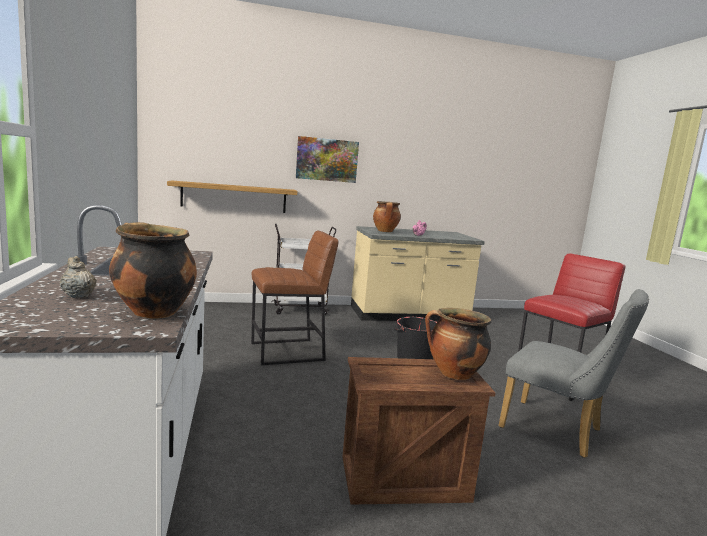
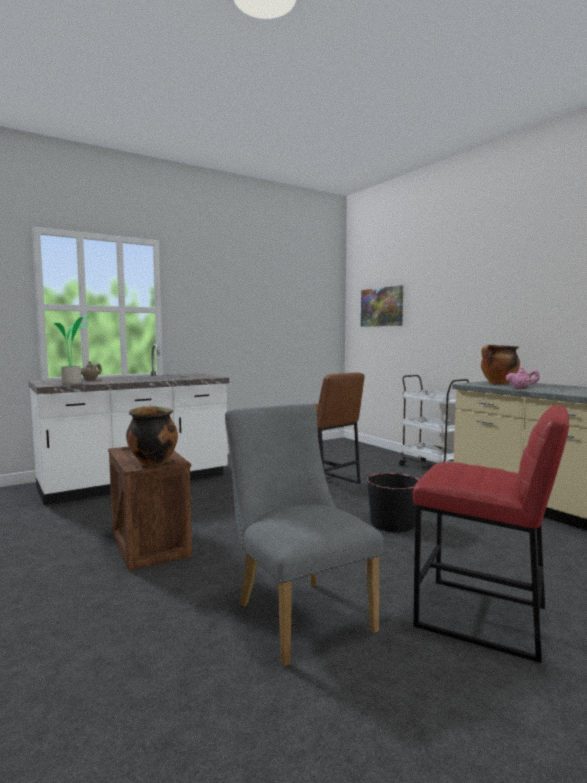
camera: 70 degrees right, 5 degrees down
cooking pot [109,222,197,319] -> potted plant [46,316,89,385]
shelf [167,180,297,213] -> none
picture [296,136,359,183] -> picture moved to [361,285,403,327]
grey chair [499,289,649,458] -> grey chair turned 135 degrees clockwise [225,404,384,666]

